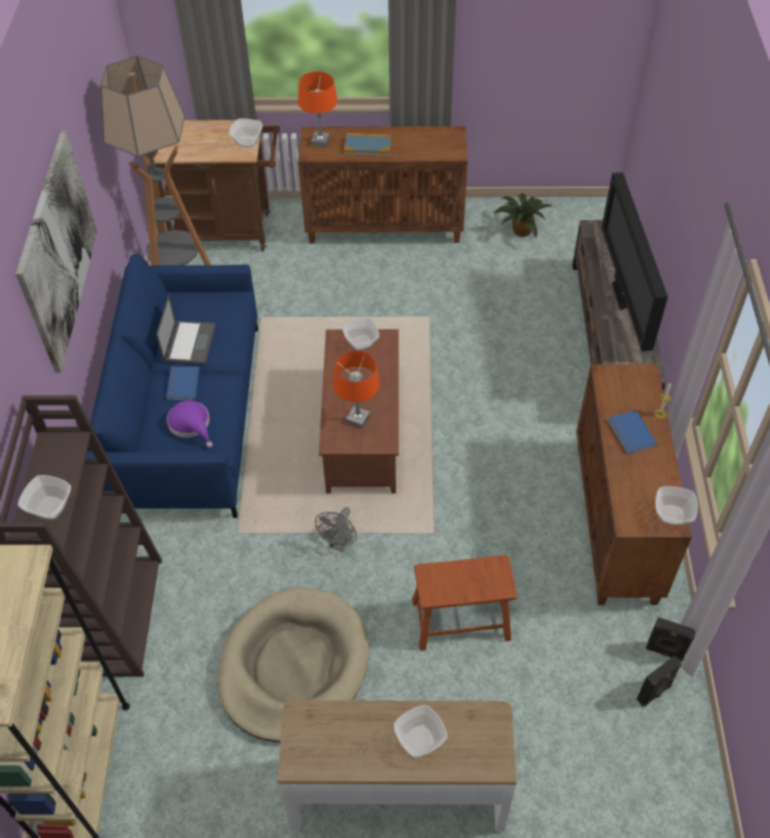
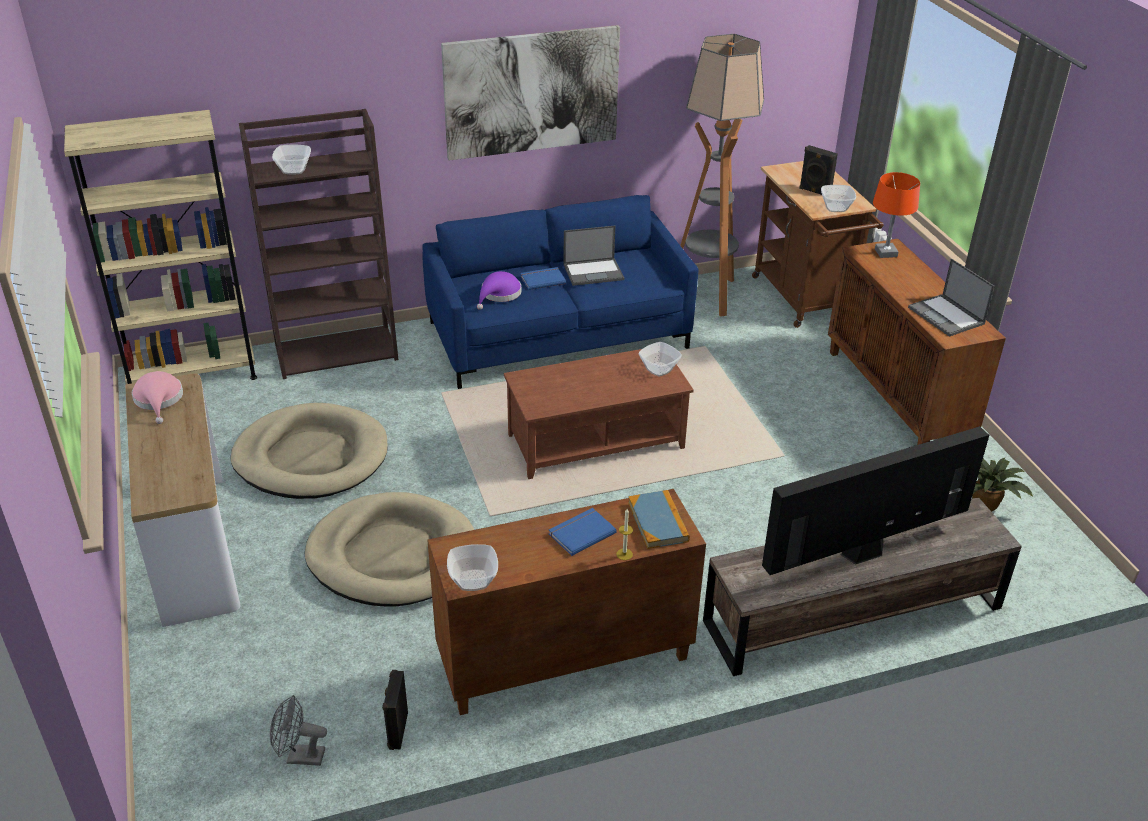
camera: 70 degrees right, 15 degrees down
grey fan [315,507,357,551] -> grey fan moved to [270,695,327,766]
orange table lamp [333,351,379,428] -> none
book [344,133,391,156] -> book moved to [628,490,690,549]
bowl [394,705,447,757] -> none
brown stool [412,555,517,651] -> beige dog bed [305,492,474,607]
black speaker [637,655,682,707] -> black speaker moved to [799,145,838,195]
none -> pink hat [132,371,183,424]
none -> laptop [908,258,995,337]

